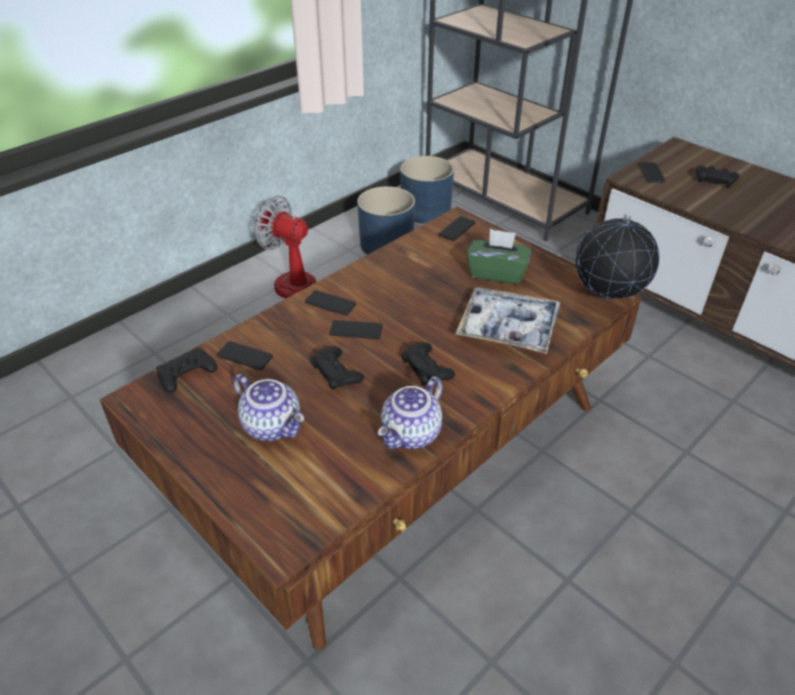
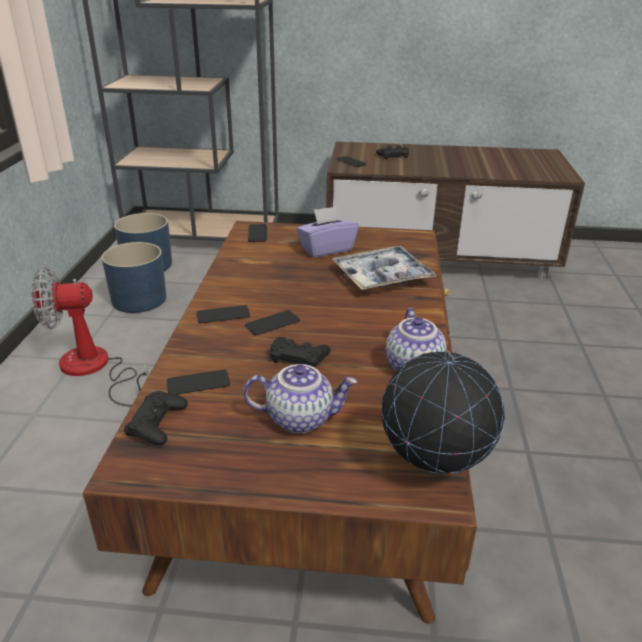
camera: 40 degrees left, 10 degrees down
black game controller [401,343,455,385] -> none
green tissue box [467,229,531,284] -> purple tissue box [296,206,359,257]
globe [576,214,660,300] -> globe moved to [381,348,505,474]

